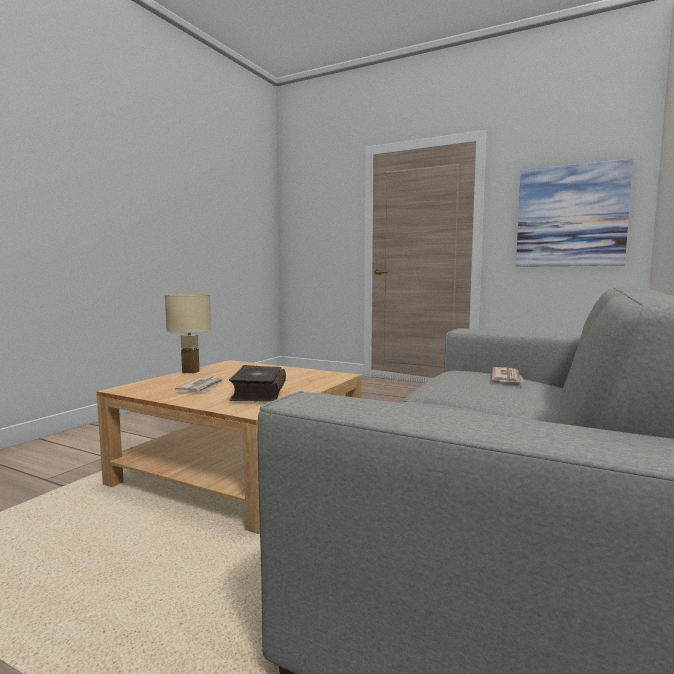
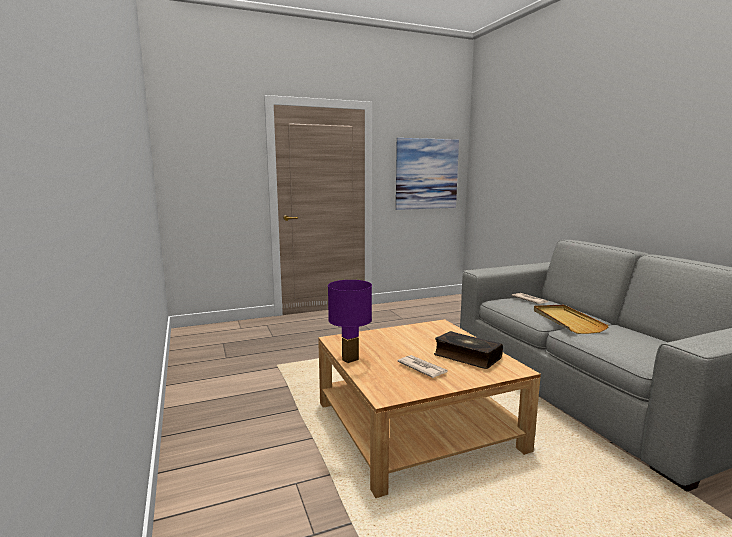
camera: 50 degrees left, 5 degrees up
beige table lamp [165,294,211,373] -> purple table lamp [328,280,372,363]
none -> beige tray [534,305,609,334]

